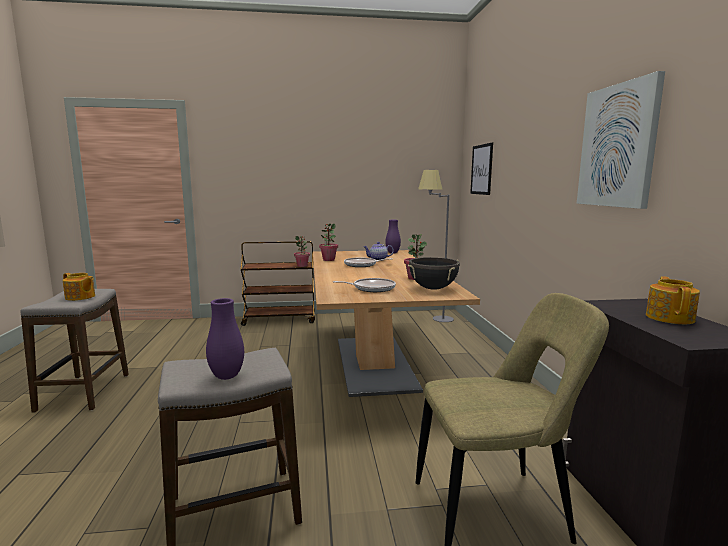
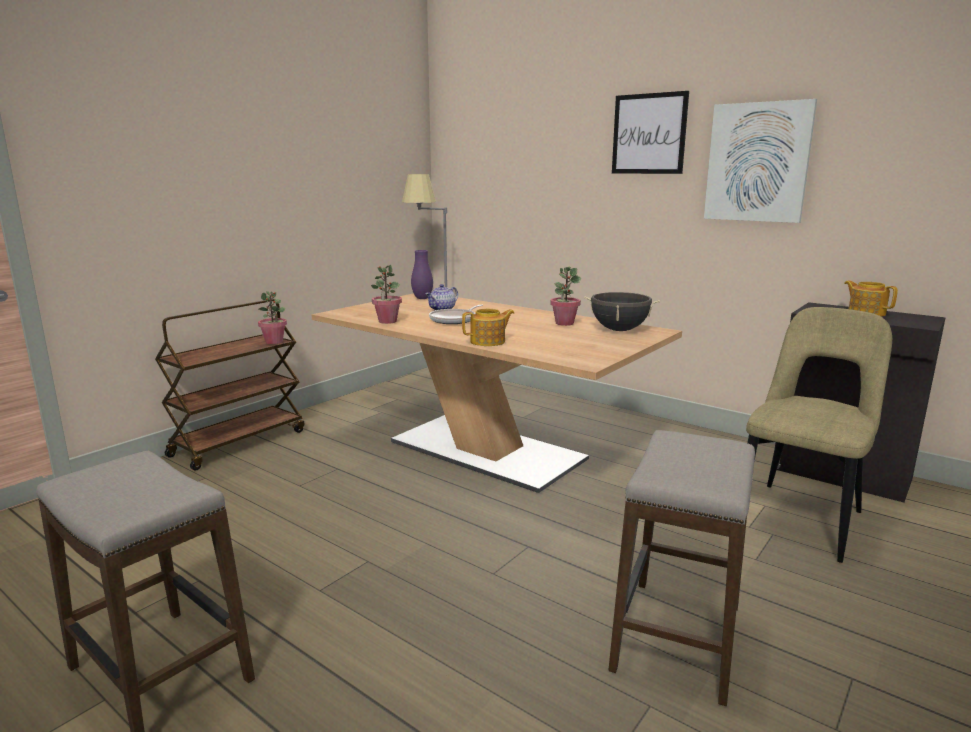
camera: 45 degrees left, 5 degrees up
teapot [63,273,95,301] -> teapot moved to [462,309,514,346]
purple vase [206,298,244,380] -> none
frying pan [333,278,396,292] -> none
picture [470,143,493,195] -> picture moved to [612,91,689,174]

